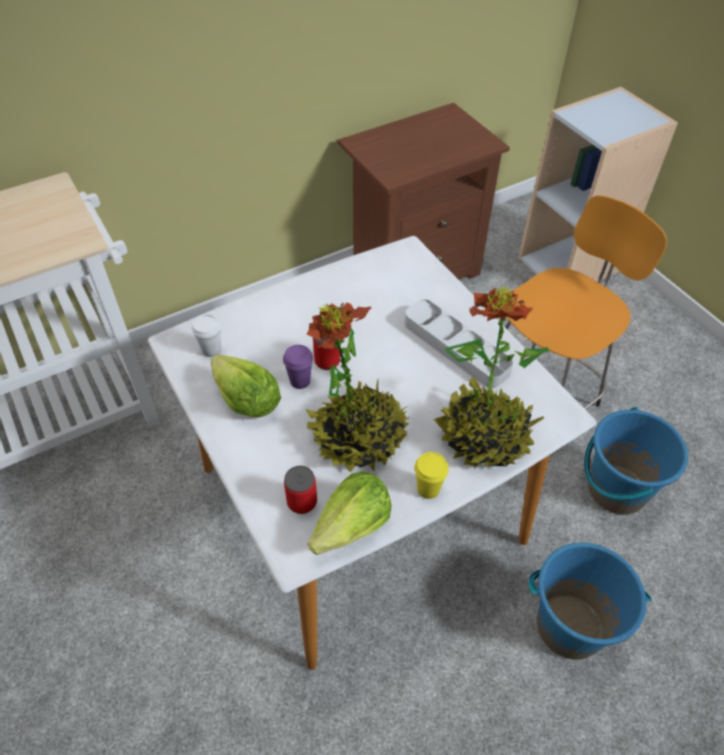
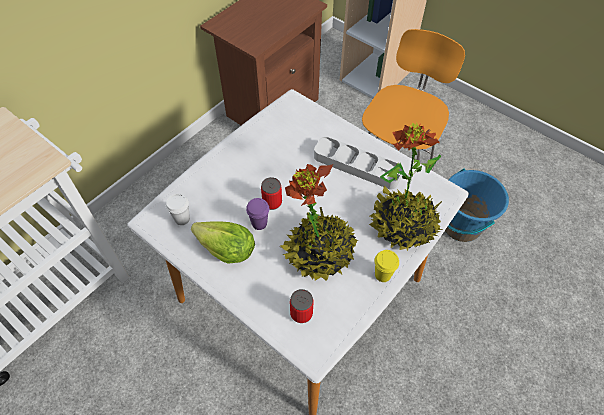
camera: 20 degrees left, 5 degrees up
lettuce [307,471,392,555] -> none
blue bucket [529,543,652,660] -> none

